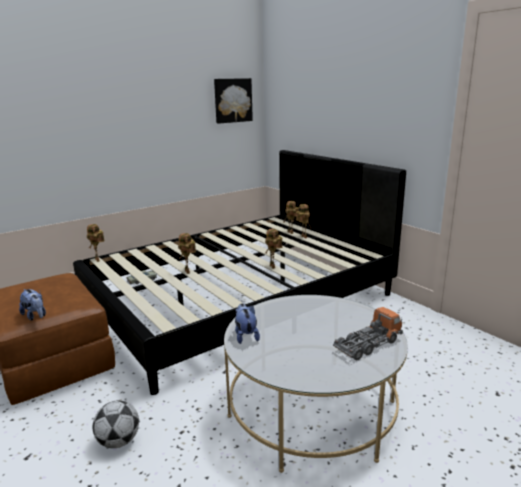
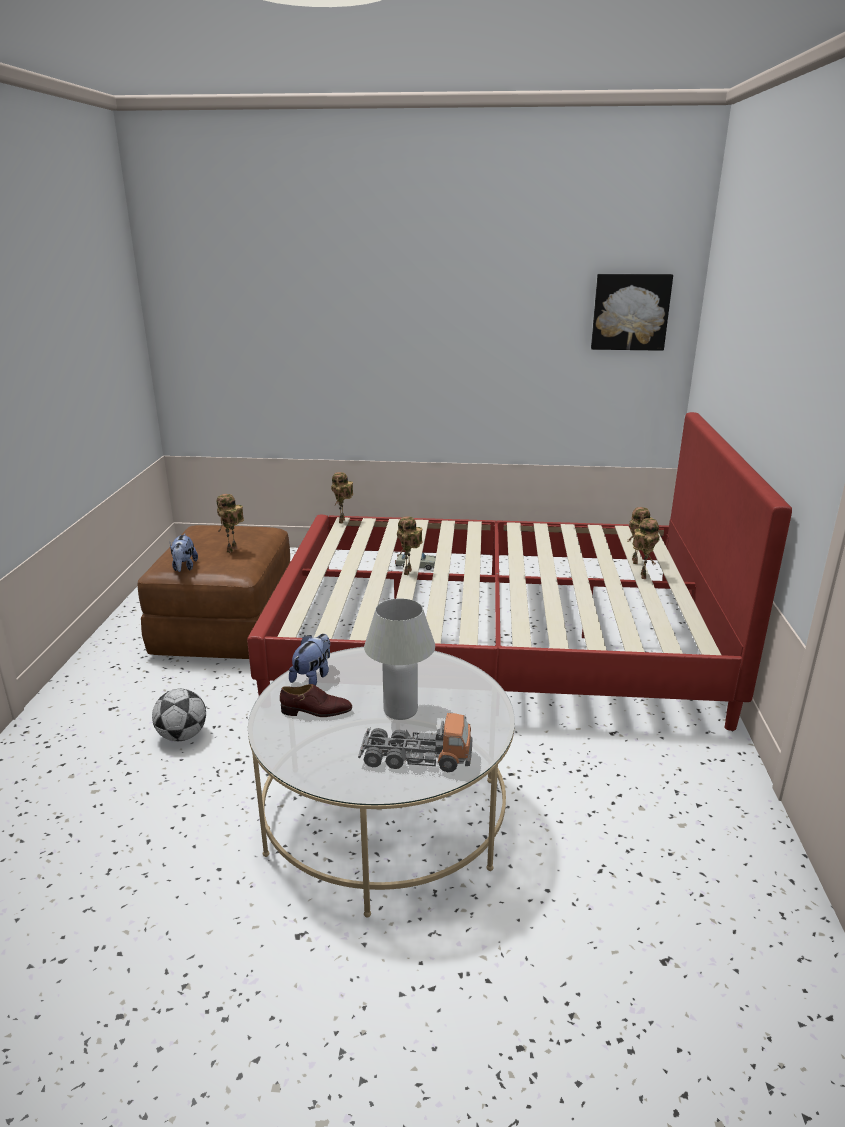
camera: 40 degrees right, 5 degrees up
black bed [73,150,406,395] -> red bed [247,412,792,731]
toy robot [265,229,283,269] -> toy robot moved to [217,494,244,553]
none -> brown shoe [280,684,352,717]
none -> white table lamp [364,598,435,720]

